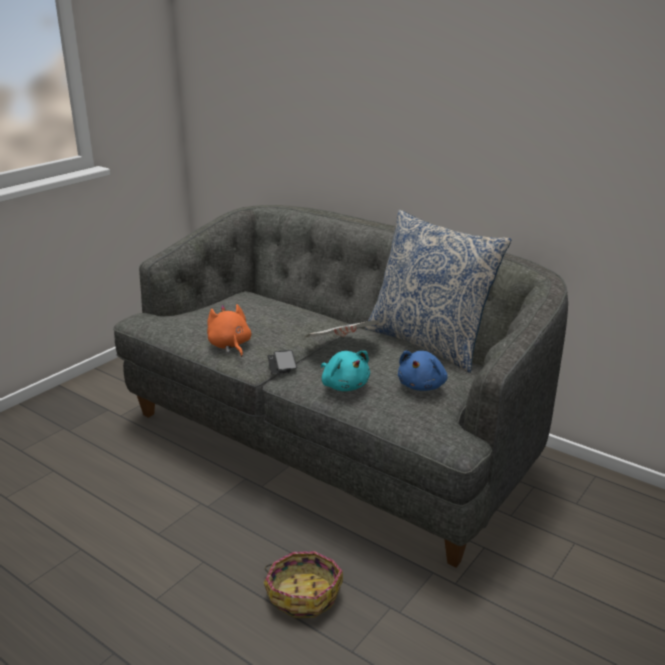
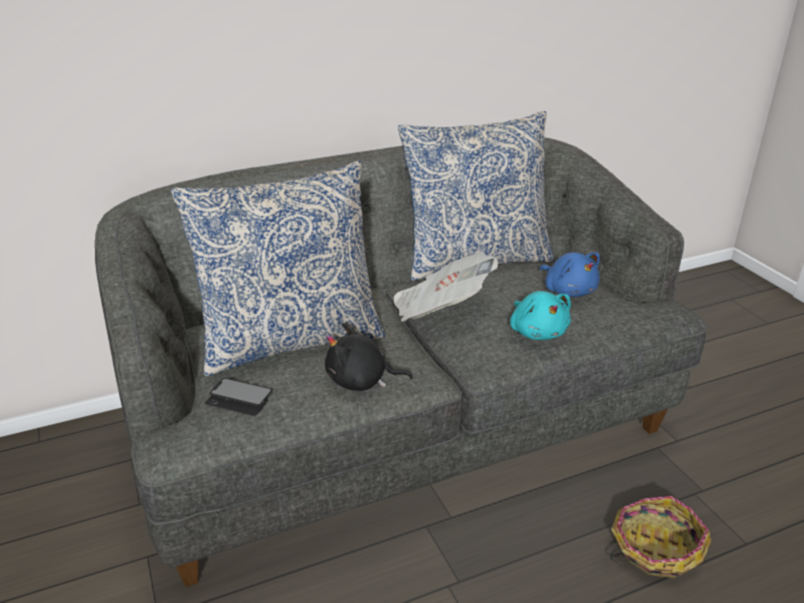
camera: 60 degrees left, 5 degrees up
orange plush toy [207,304,251,357] -> black plush toy [325,323,413,391]
phone [268,350,297,374] -> phone moved to [205,378,272,416]
turquoise plush toy [321,351,370,391] -> turquoise plush toy turned 75 degrees clockwise [510,291,571,340]
none -> pillow [171,161,386,376]

